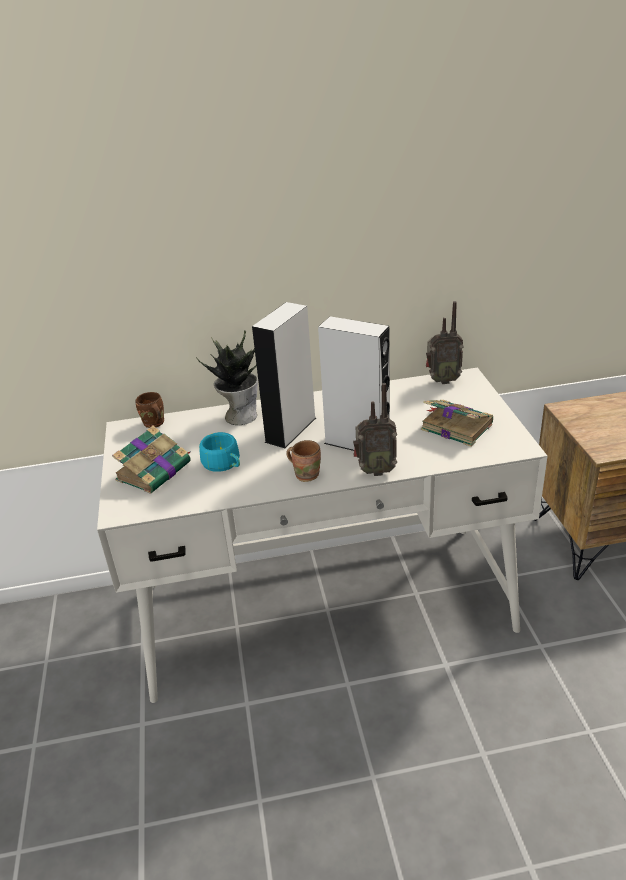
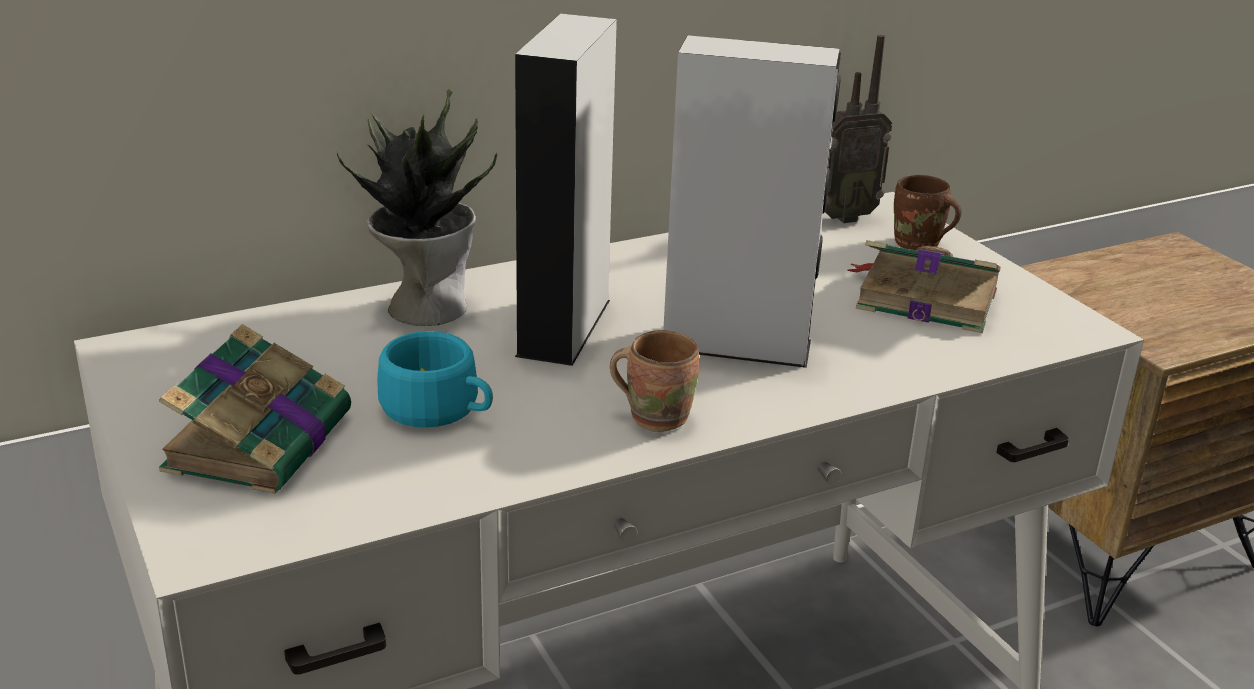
camera: 20 degrees left, 5 degrees down
brown mug [136,392,164,428] -> brown mug moved to [894,175,962,250]
radio [353,383,397,476] -> none

